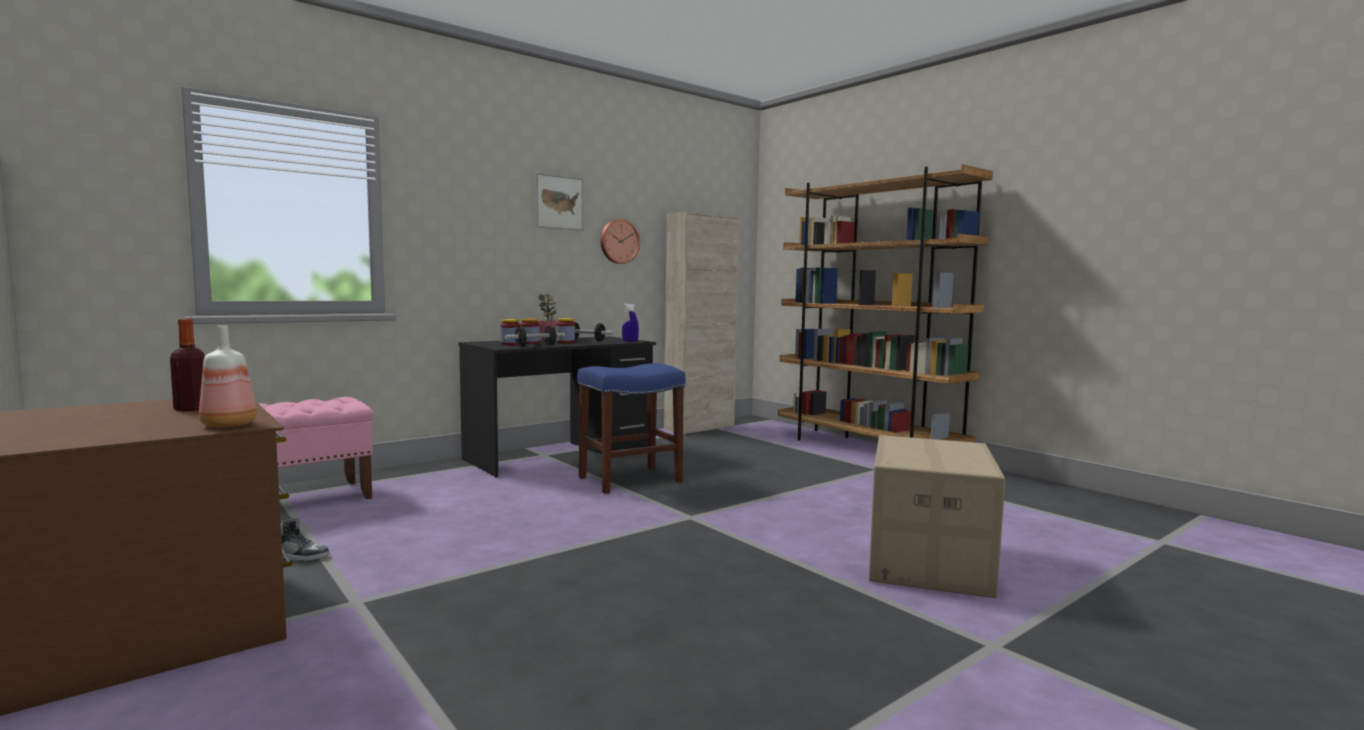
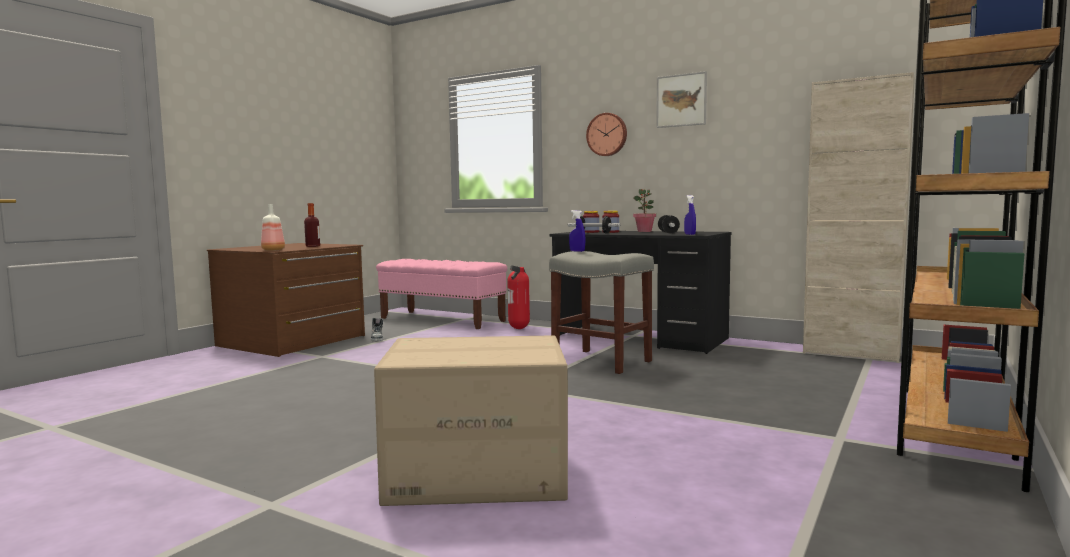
camera: 70 degrees right, 0 degrees up
jar [556,318,575,343] -> none
blue stool [577,363,686,494] -> grey stool [549,251,654,374]
wall clock [600,219,640,264] -> wall clock moved to [586,113,627,156]
none -> fire extinguisher [507,266,530,329]
none -> blue spray bottle [569,210,586,252]

